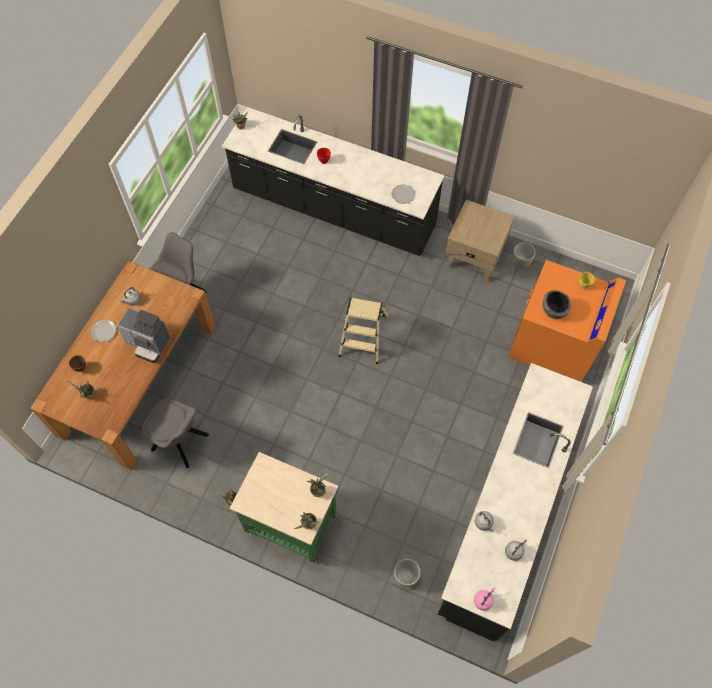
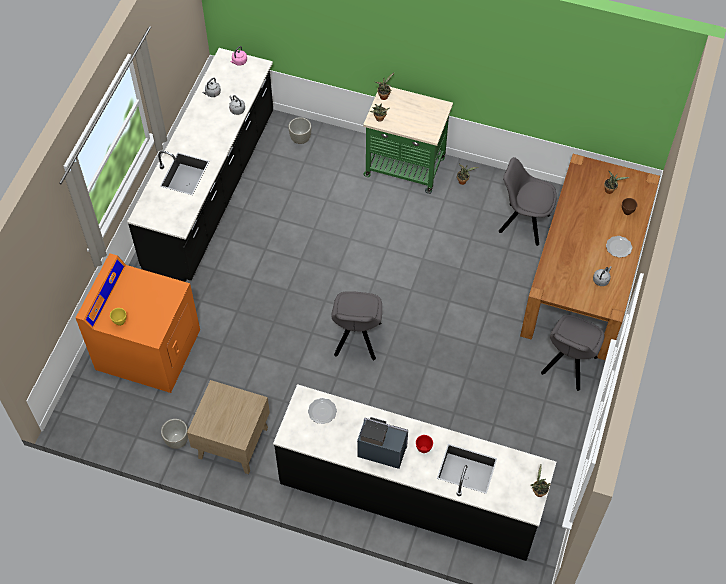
camera: 175 degrees right, 5 degrees down
coffee machine [117,308,170,363] -> coffee machine moved to [357,417,408,469]
beige step ladder [338,297,389,364] -> grey chair [331,291,382,361]
bowl [543,291,571,319] -> none

